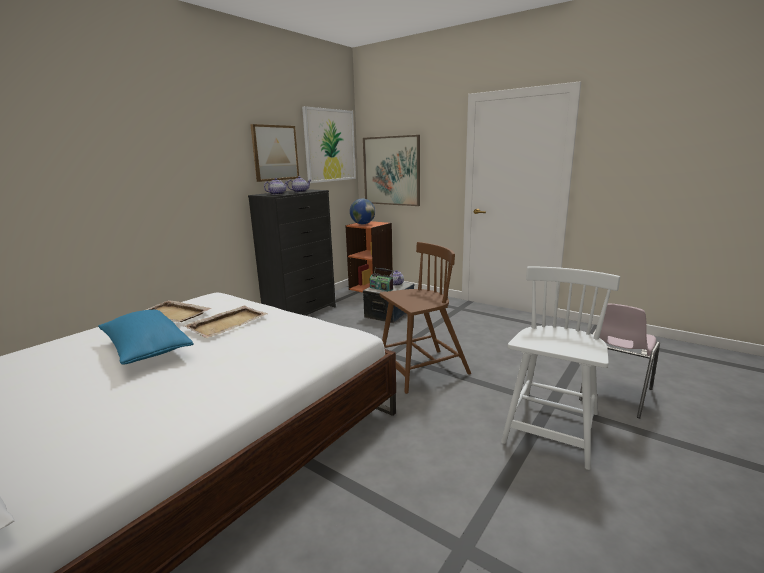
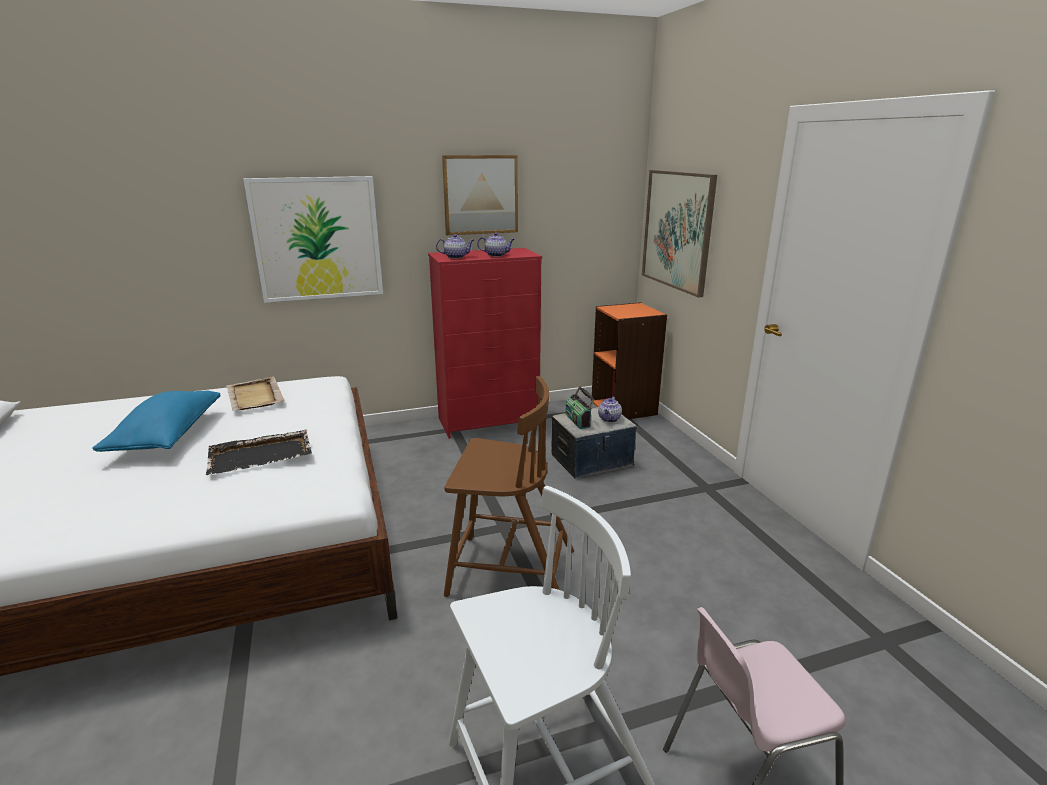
camera: 35 degrees right, 5 degrees up
beige tray [184,306,268,338] -> none
black dresser [248,189,336,316] -> red dresser [428,248,542,438]
picture [302,106,356,183] -> picture moved to [243,176,383,302]
globe [350,198,375,224] -> none
none -> black tray [205,430,312,475]

